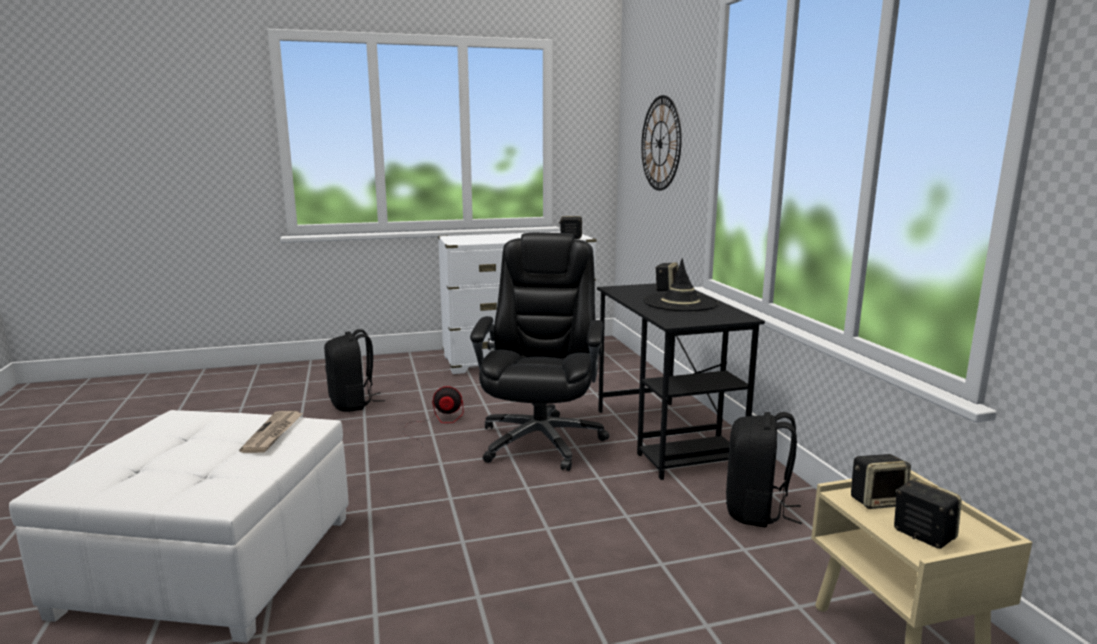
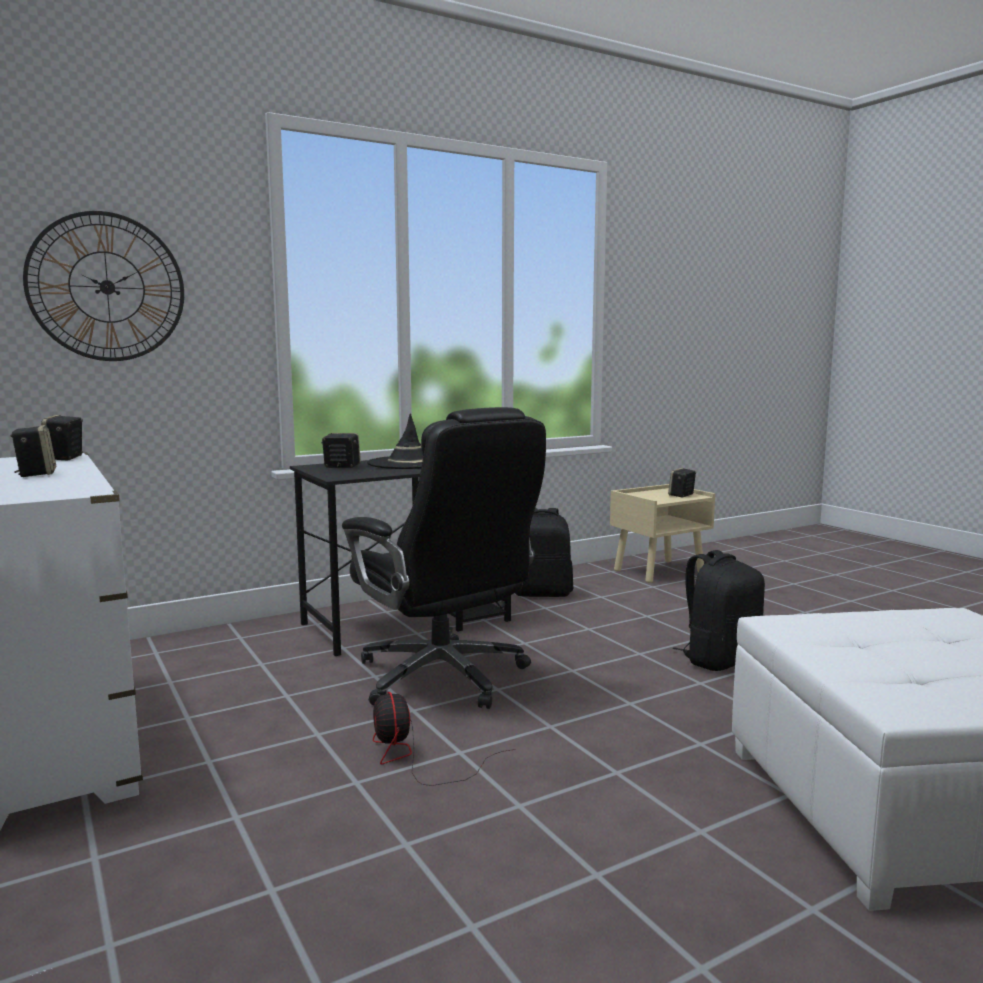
camera: 105 degrees left, 5 degrees down
newspaper [239,411,303,453] -> none
black backpack [324,329,385,412] -> black backpack moved to [673,550,765,671]
black office chair [470,232,609,471] -> black office chair turned 120 degrees counterclockwise [342,407,546,709]
speaker [851,454,911,509] -> speaker moved to [11,425,56,477]

